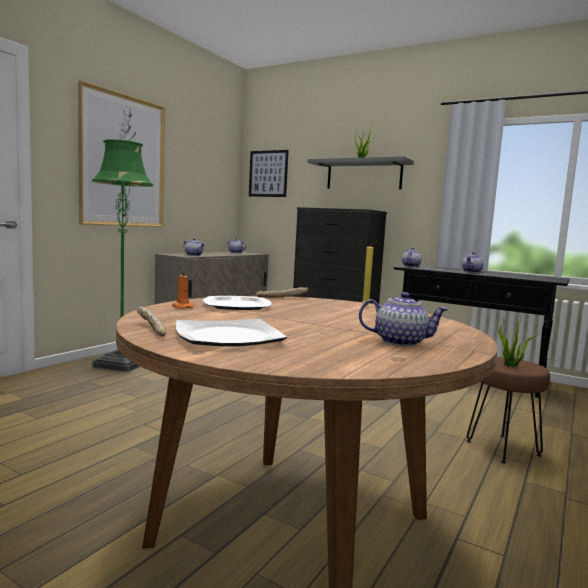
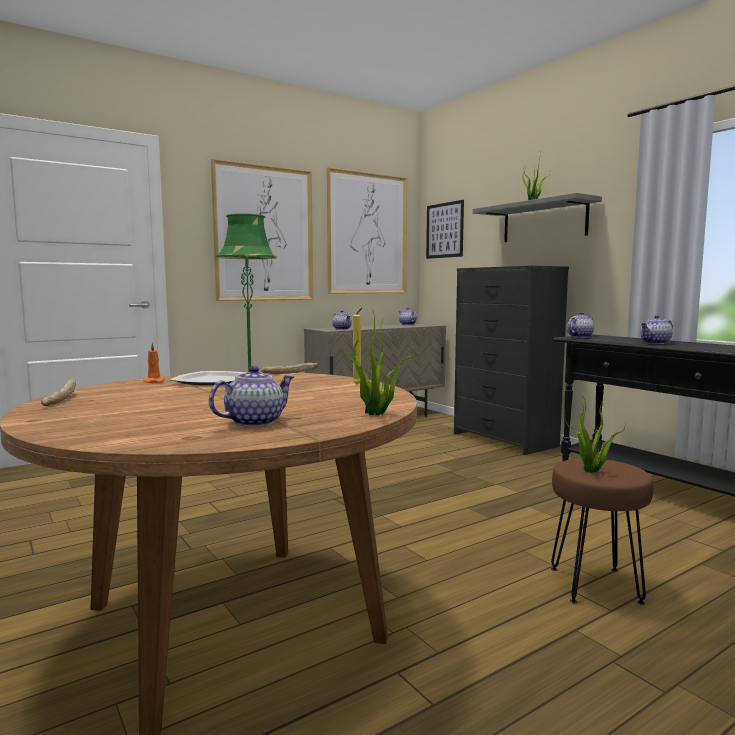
camera: 25 degrees right, 0 degrees up
plate [176,318,287,346] -> none
teapot [359,292,449,347] -> teapot turned 75 degrees counterclockwise [209,366,294,427]
none -> picture [327,167,407,294]
none -> potted plant [341,308,416,415]

